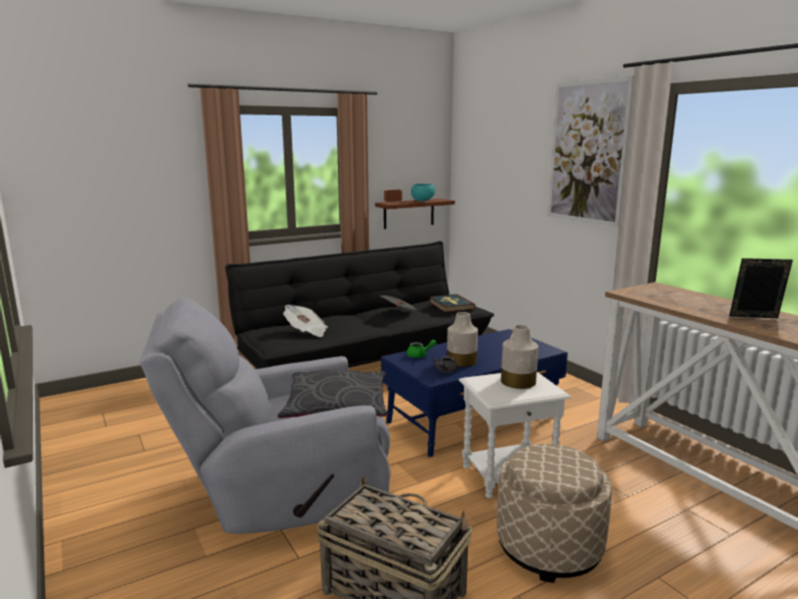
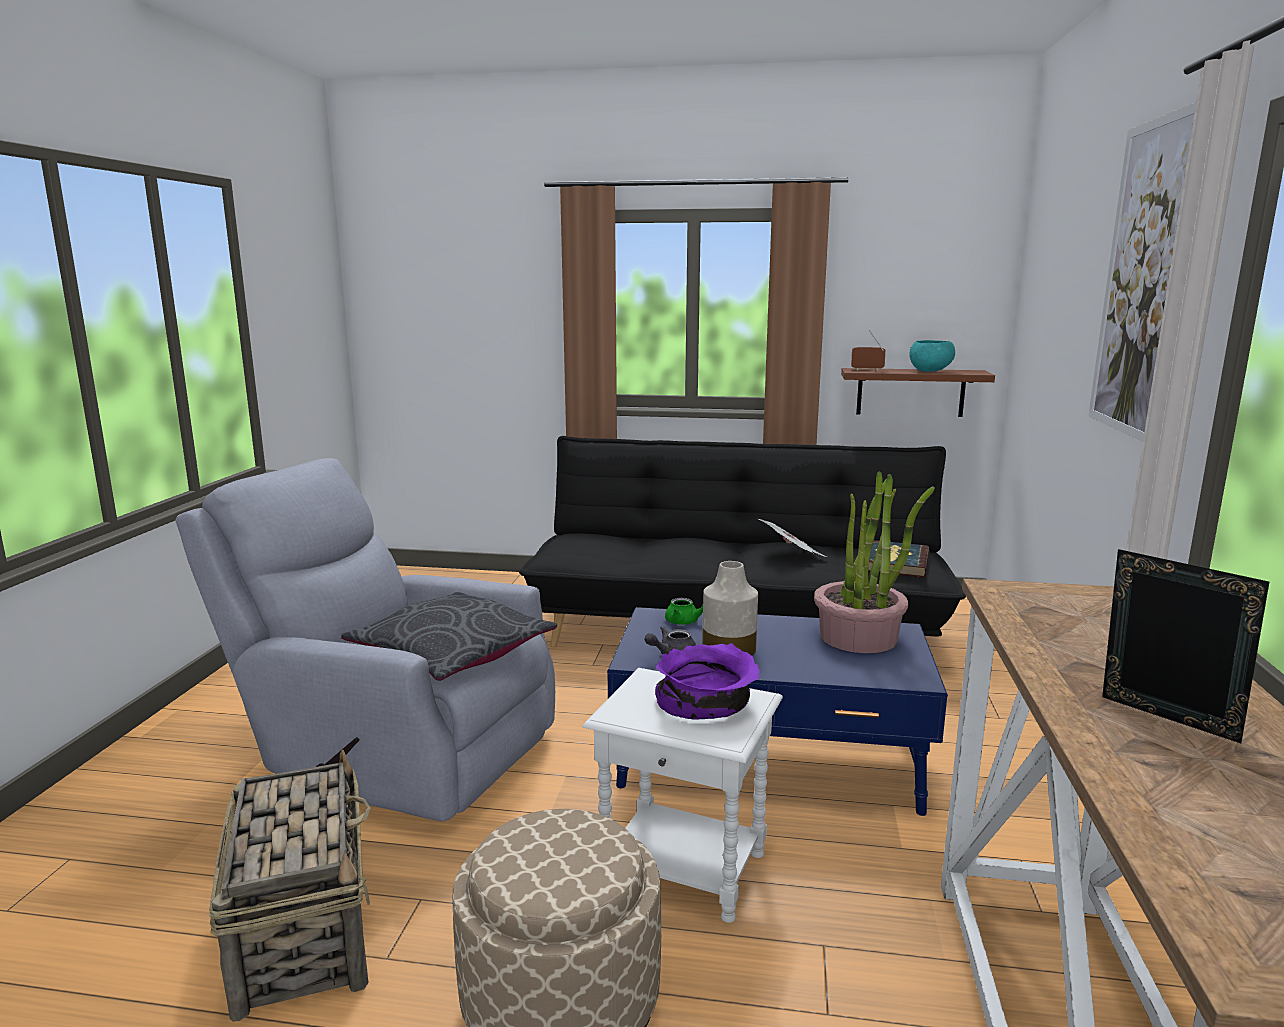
camera: 40 degrees right, 0 degrees up
newspaper [283,305,328,337] -> none
beige vase [501,325,538,389] -> purple bowl [655,643,760,720]
none -> potted plant [814,471,935,653]

